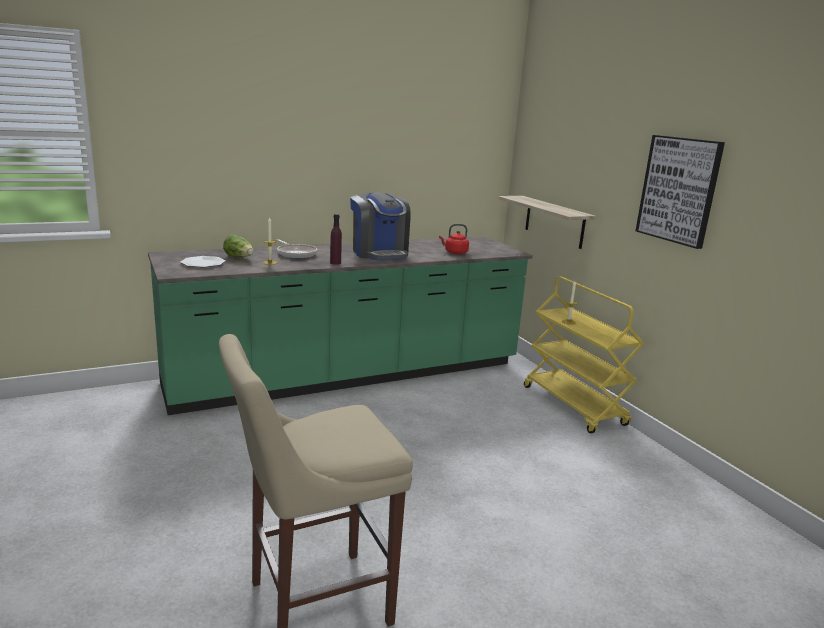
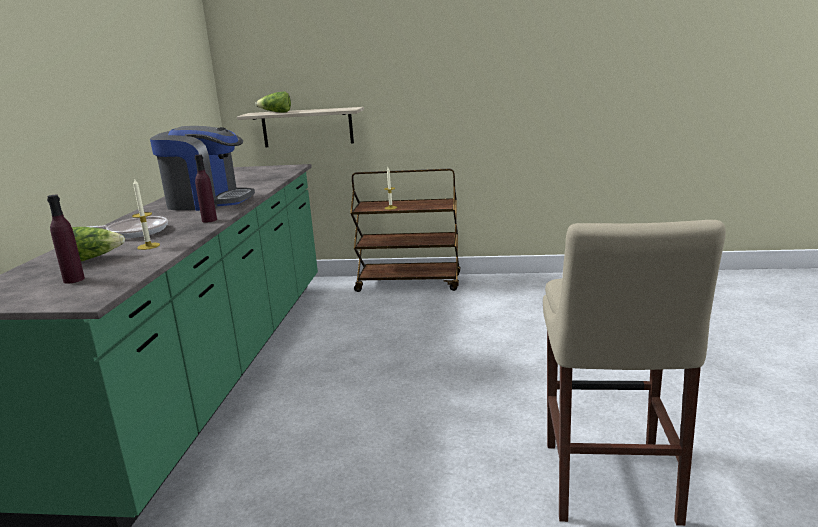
camera: 55 degrees left, 0 degrees up
plate [180,256,225,268] -> purple bottle [47,195,85,284]
red kettle [439,224,469,254] -> none
yellow cart [524,276,644,433] -> brown cart [350,169,460,292]
picture [636,135,725,249] -> none
none -> lettuce [255,92,291,112]

